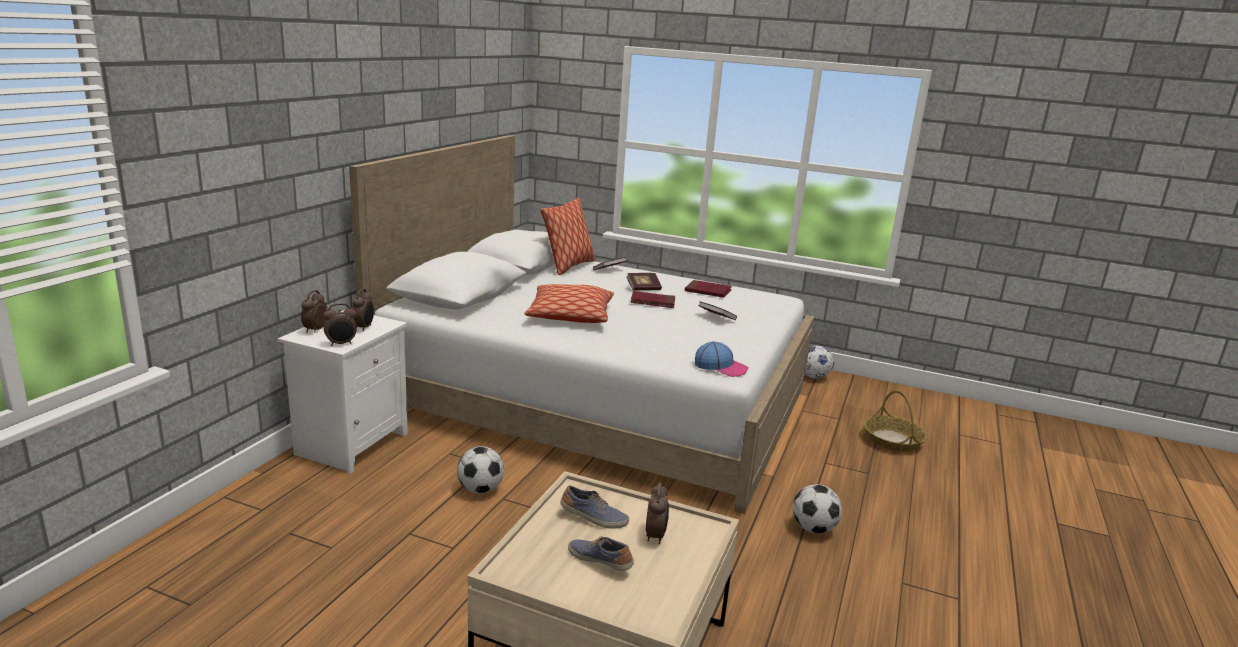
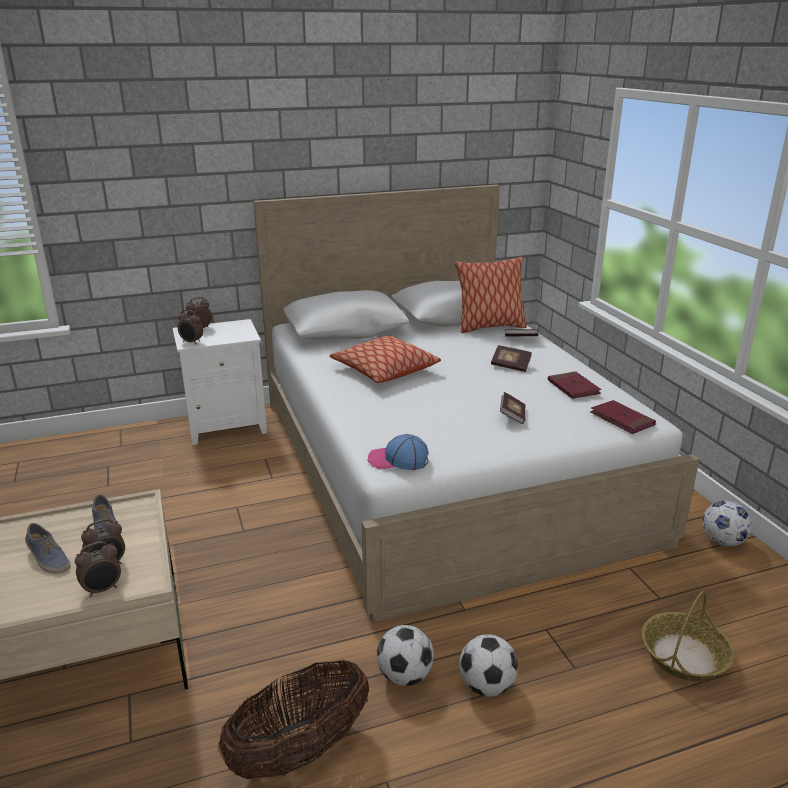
camera: 50 degrees right, 5 degrees up
alarm clock [352,289,374,331] -> alarm clock moved to [75,541,121,597]
football [457,446,504,494] -> football moved to [459,634,518,697]
shoe [568,536,634,571] -> shoe turned 135 degrees clockwise [25,523,71,574]
red book [630,291,675,308] -> red book moved to [590,400,656,434]
cap [695,342,749,377] -> cap turned 120 degrees clockwise [368,434,429,470]
none -> basket [218,659,369,779]

